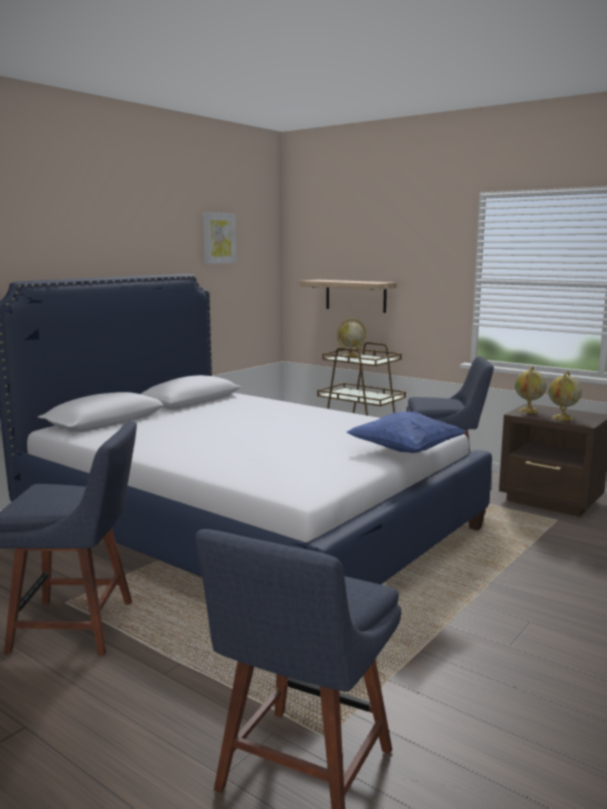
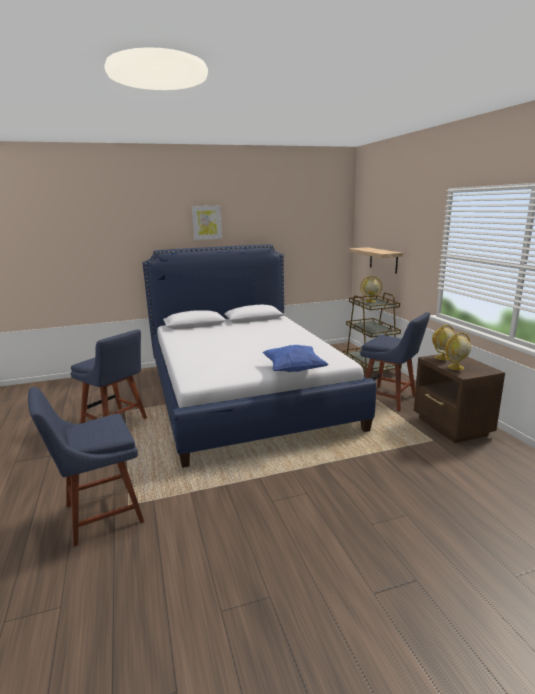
camera: 35 degrees right, 5 degrees up
picture [203,212,237,264] -> picture moved to [192,206,222,240]

